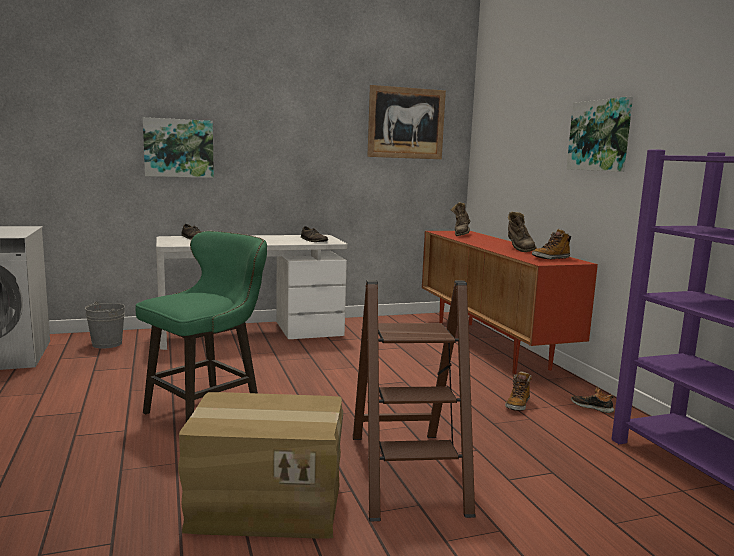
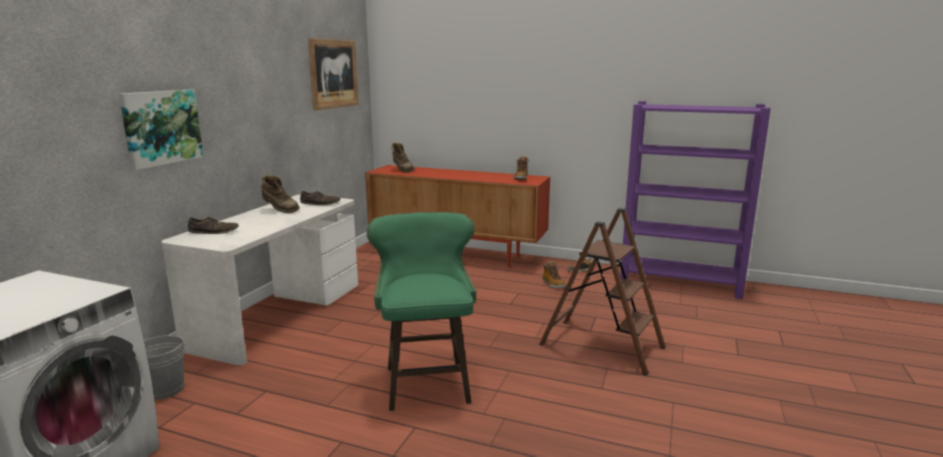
camera: 50 degrees left, 5 degrees up
cardboard box [178,392,343,539] -> none
brown boot [508,211,537,252] -> brown boot moved to [262,175,300,213]
picture [566,97,633,172] -> none

